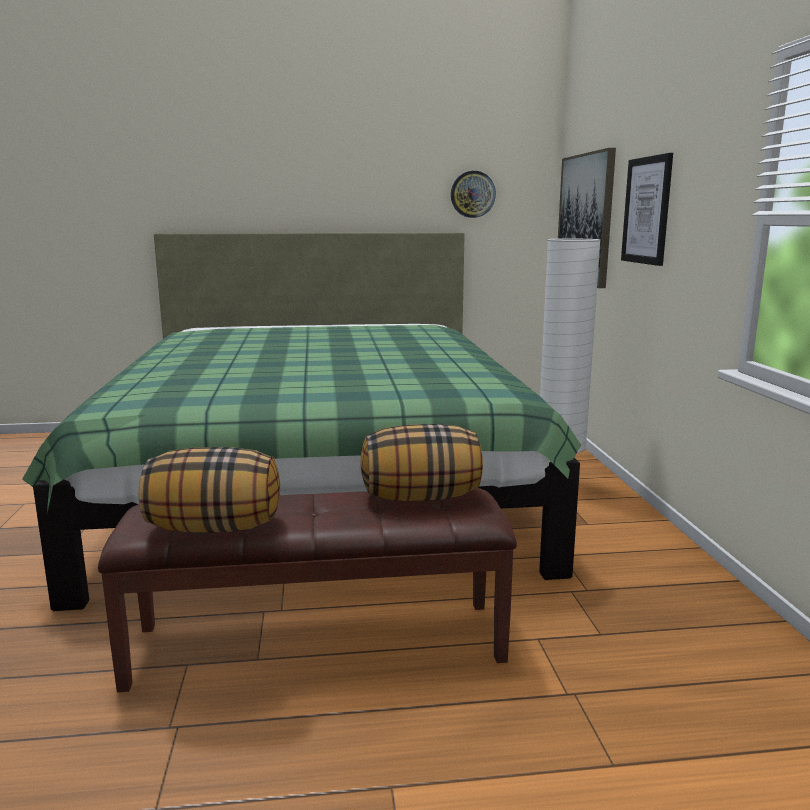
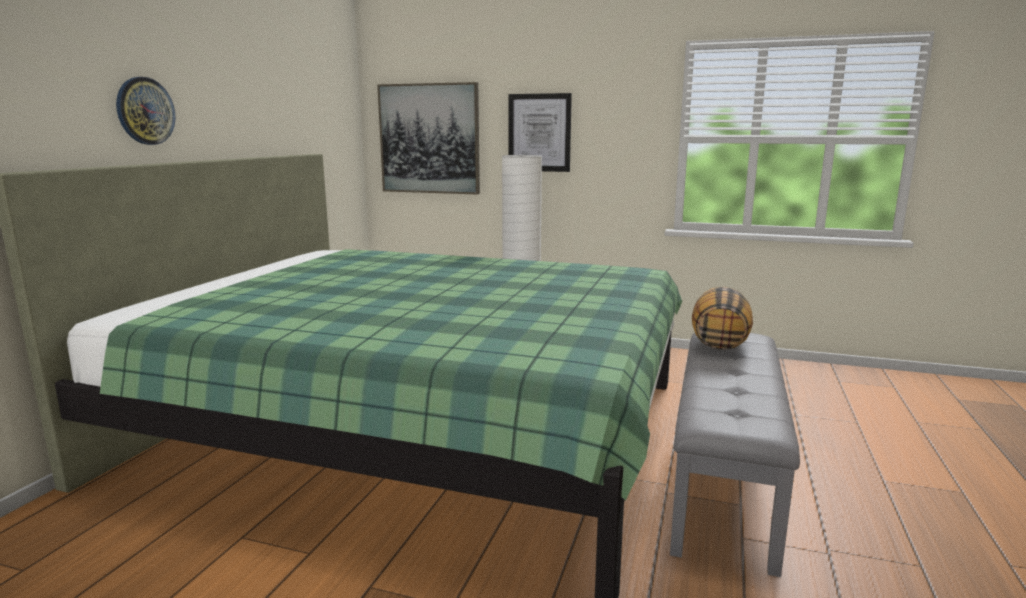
camera: 65 degrees left, 0 degrees up
brown bench [98,488,517,692] -> grey bench [670,333,800,577]
pillow [139,447,280,533] -> none
wall clock [451,171,496,218] -> wall clock moved to [116,77,175,145]

